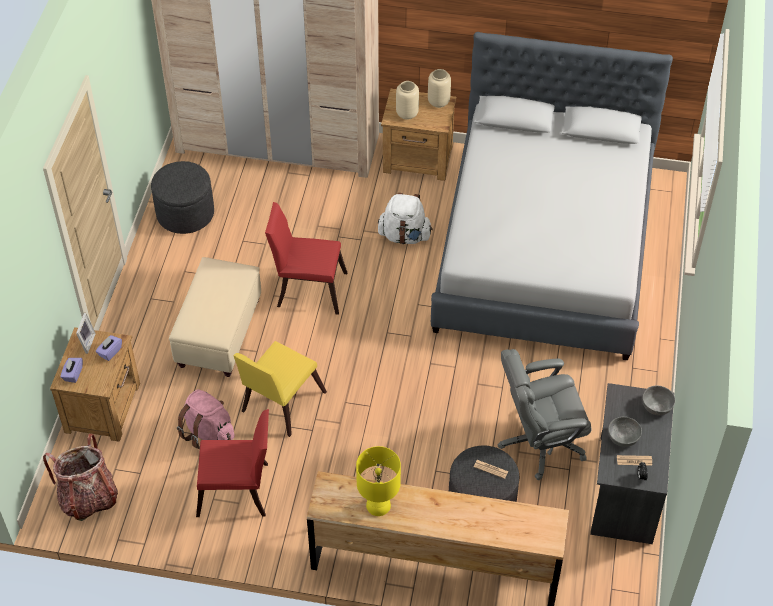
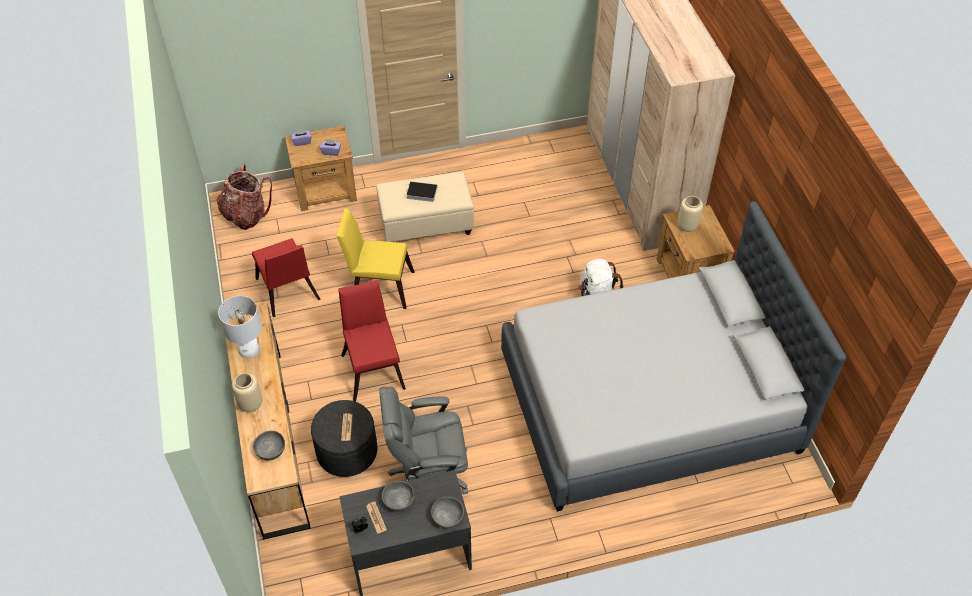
camera: 65 degrees right, 0 degrees up
picture frame [76,313,96,354] -> none
grey ottoman [151,161,214,234] -> none
pink backpack [177,390,235,450] -> none
red chair [265,202,347,315] -> red chair moved to [338,280,406,402]
yellow table lamp [356,446,401,516] -> white table lamp [218,296,262,359]
beige vase [428,69,451,108] -> beige vase moved to [232,373,262,412]
grey office chair [497,349,591,480] -> grey office chair turned 60 degrees counterclockwise [379,387,468,494]
none -> grey bowl [253,431,285,461]
none -> book [405,181,437,202]

